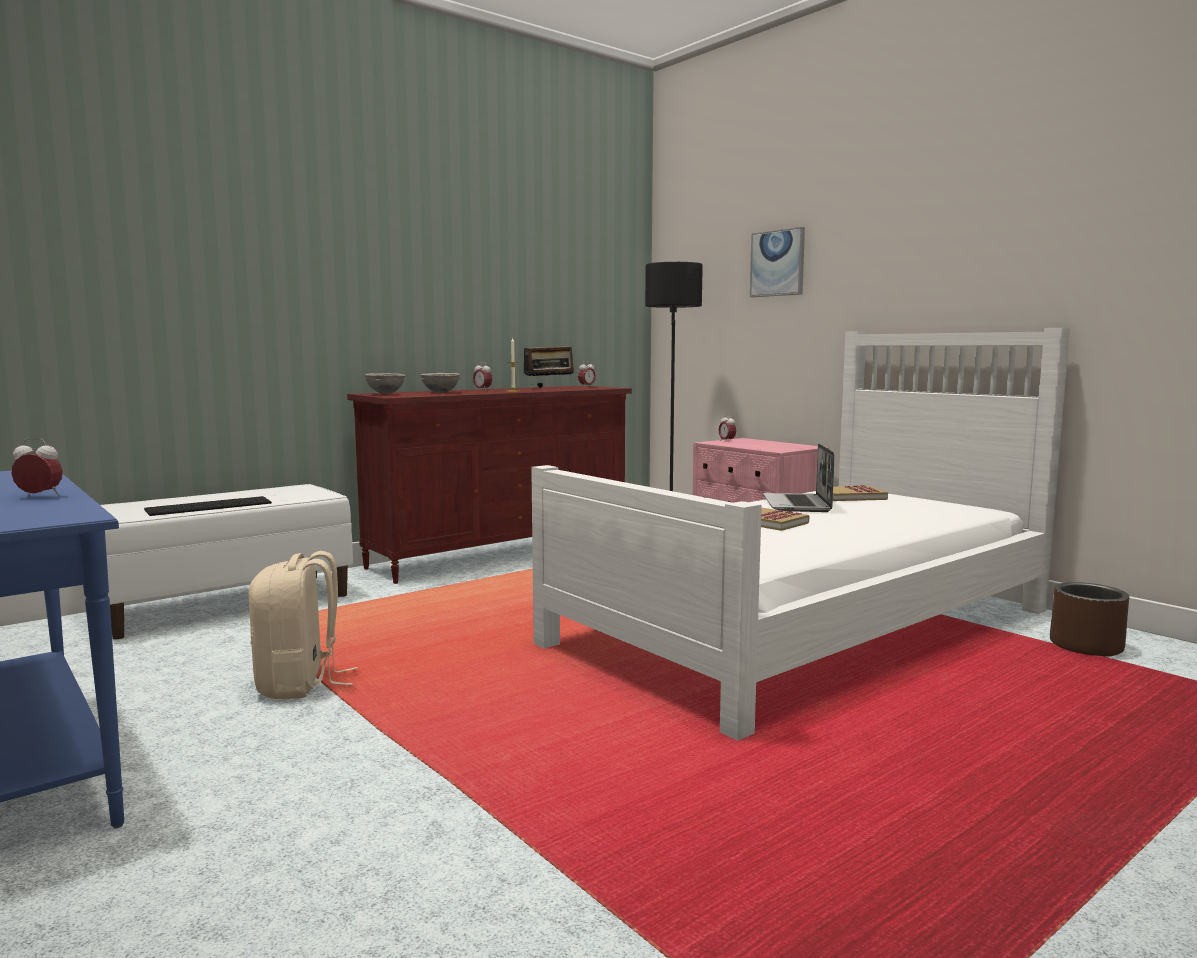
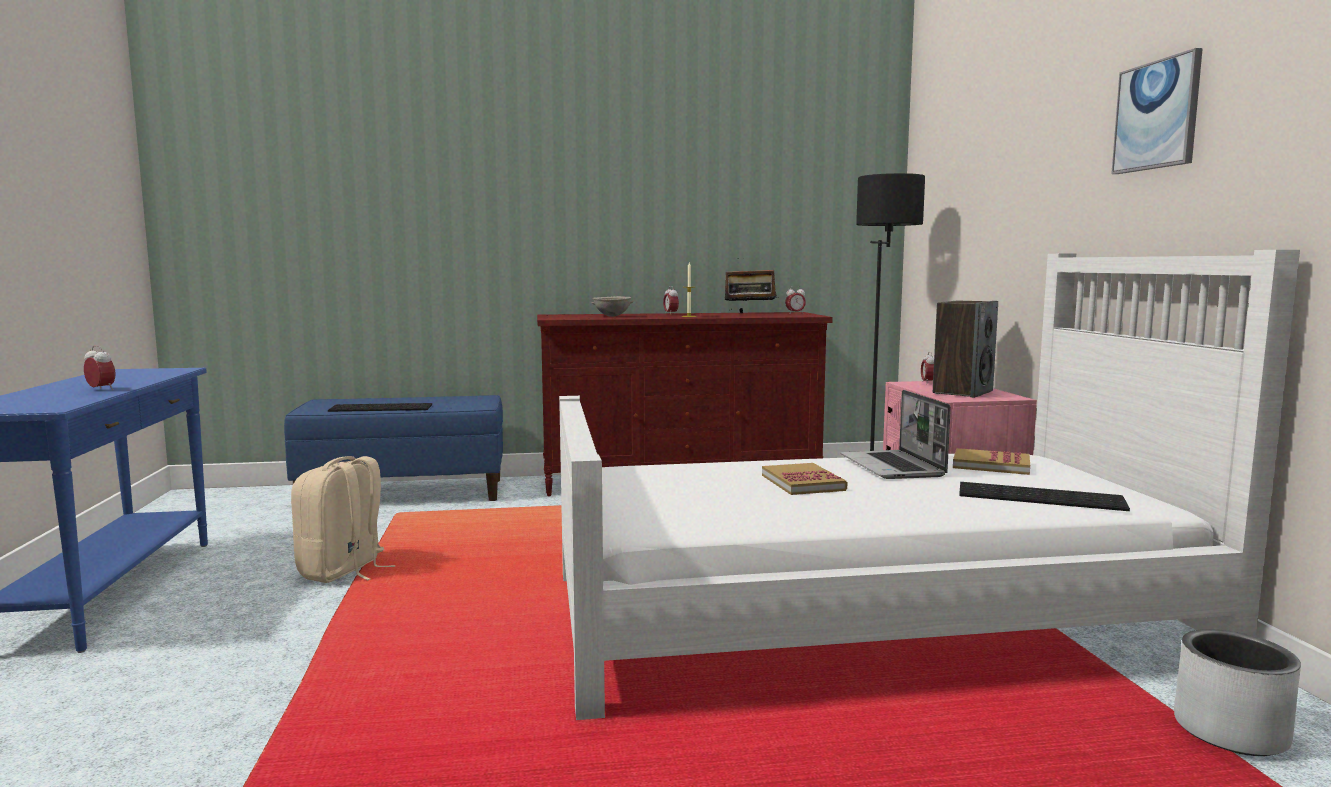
camera: 30 degrees right, 0 degrees up
white bench [101,484,353,639] -> blue bench [284,395,503,501]
grey bowl [365,373,406,394] -> none
picture [750,227,805,297] -> picture moved to [1111,48,1203,174]
laptop [763,443,835,512] -> laptop turned 45 degrees counterclockwise [841,390,951,479]
brown planter [1050,582,1129,657] -> grey planter [1174,629,1301,756]
none -> speaker [933,301,998,398]
none -> keyboard [959,482,1130,511]

